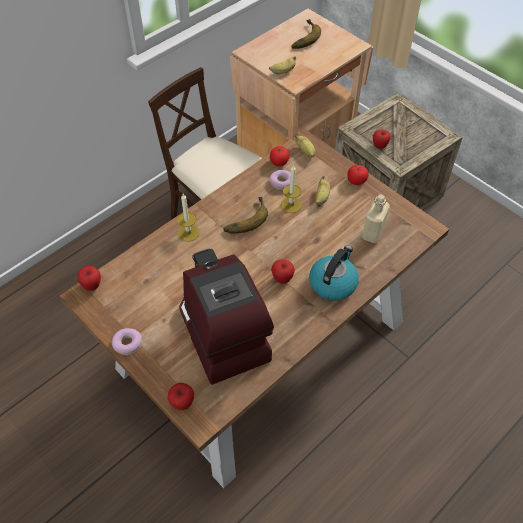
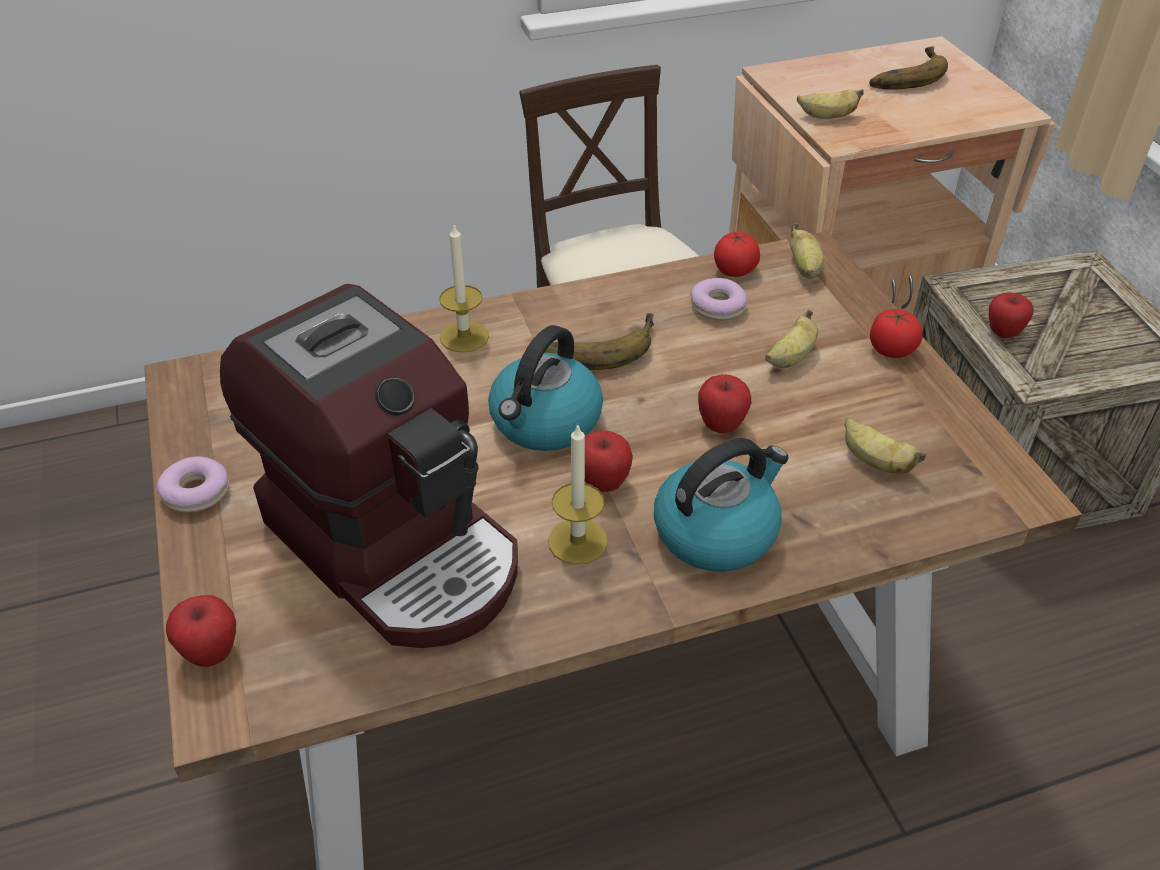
camera: 25 degrees right, 10 degrees down
apple [77,266,101,291] -> apple moved to [698,374,752,433]
coffee machine [179,248,274,385] -> coffee machine turned 135 degrees clockwise [220,284,518,648]
candle [281,164,302,213] -> candle moved to [548,424,608,565]
beige bottle [362,194,390,243] -> banana [844,417,926,474]
none -> kettle [488,325,603,451]

